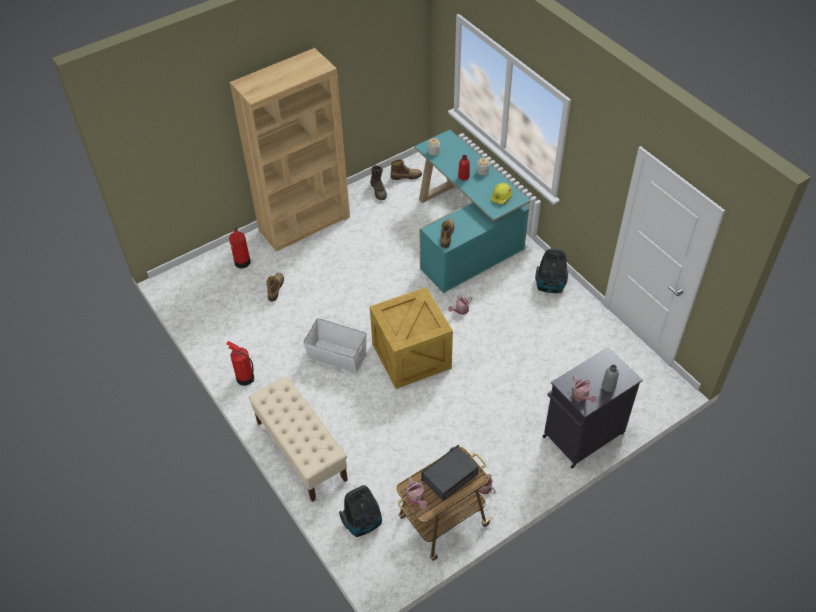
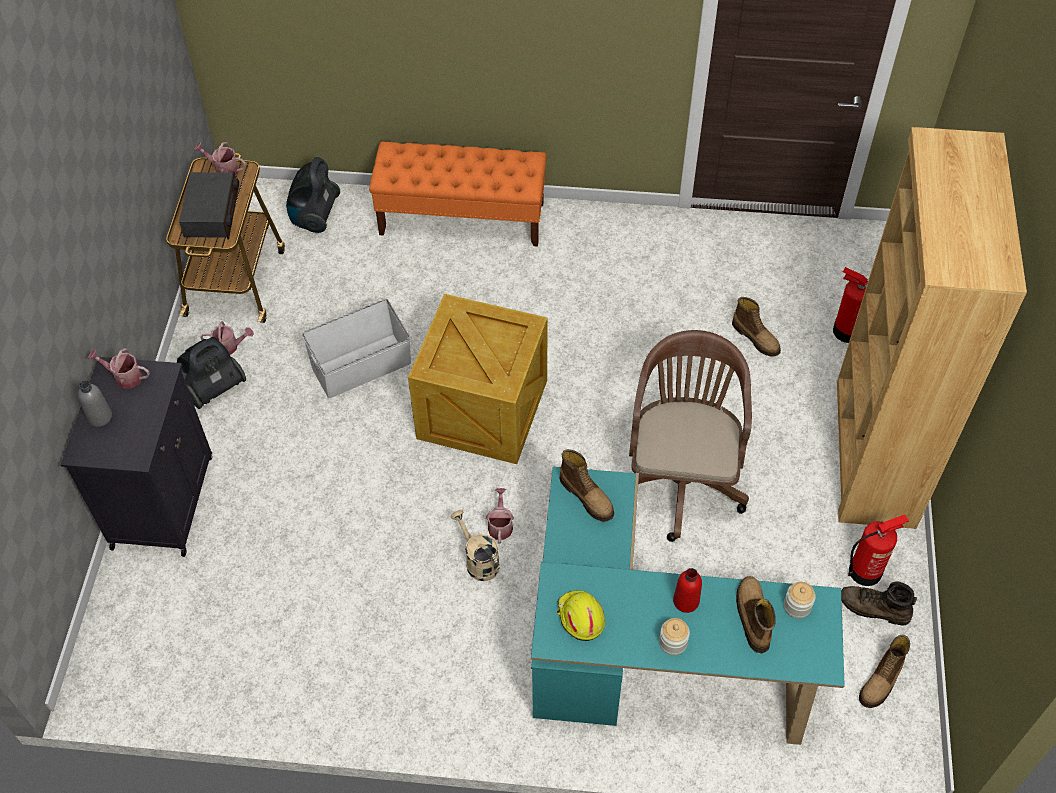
camera: 130 degrees right, 5 degrees up
fire extinguisher [226,341,254,386] -> fire extinguisher moved to [848,515,909,586]
beige bench [248,376,348,502] -> orange bench [369,142,547,247]
white storage box [303,318,367,373] -> white storage box moved to [302,299,411,398]
vacuum cleaner [535,249,568,293] -> vacuum cleaner moved to [177,337,246,409]
none -> beige watering can [450,510,500,581]
none -> brown office chair [629,330,752,542]
none -> boot [736,576,776,653]

